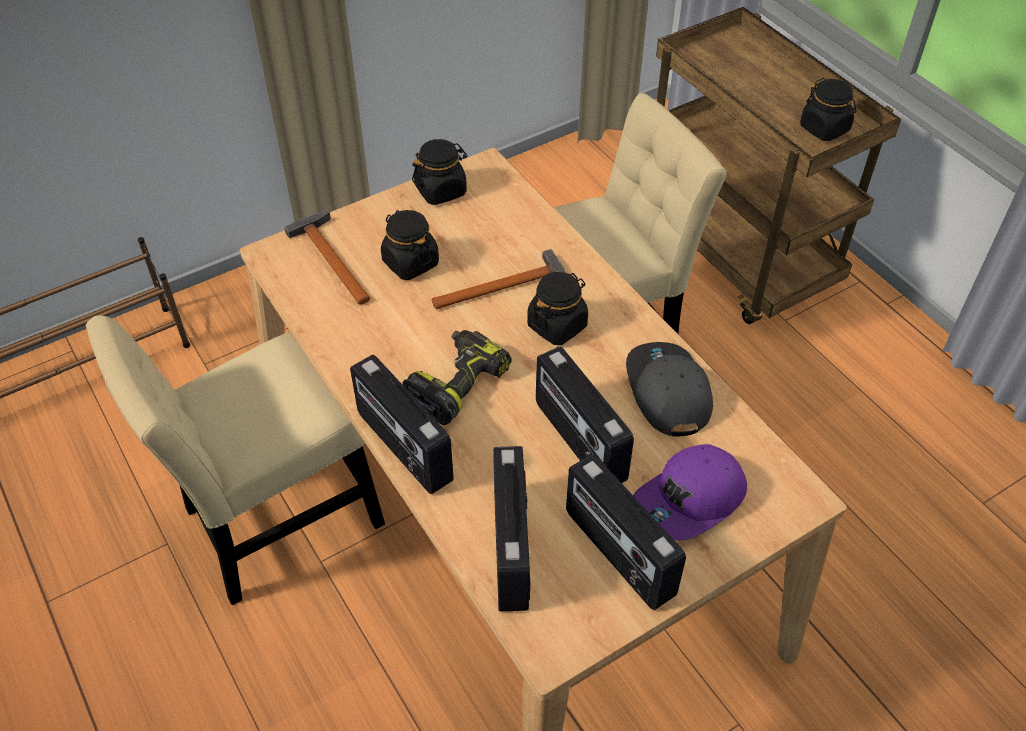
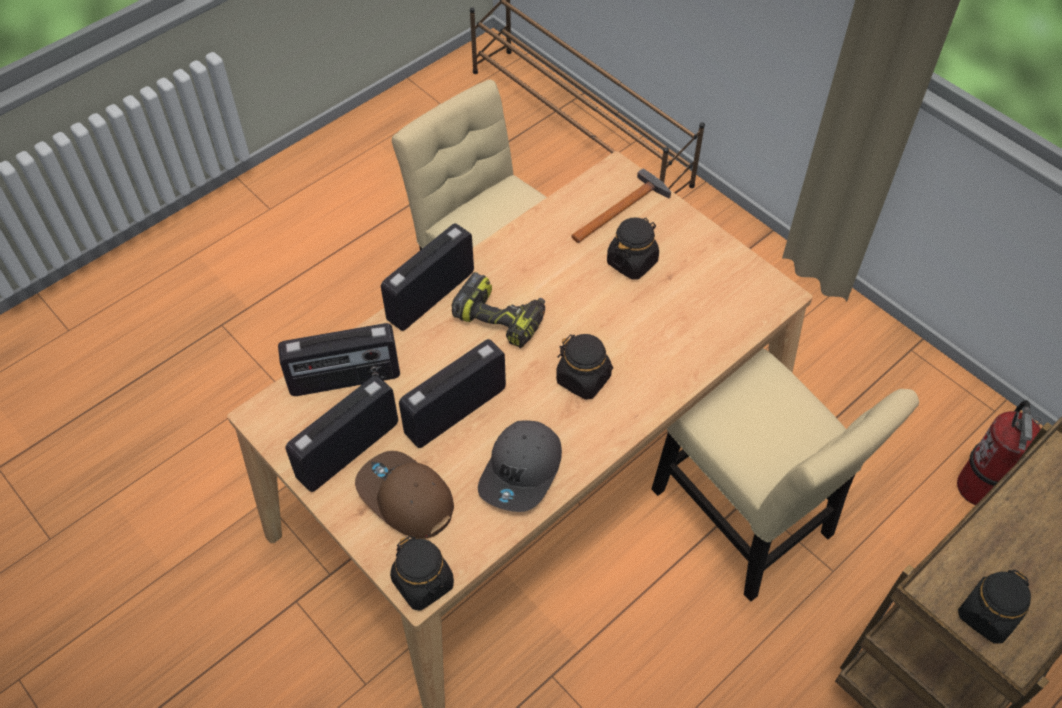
camera: 80 degrees right, 5 degrees up
black jar [412,139,468,205] -> black jar moved to [390,536,454,611]
hammer [432,249,565,309] -> none
grey cap [626,342,713,437] -> grey cap turned 135 degrees clockwise [478,421,562,512]
purple cap [633,444,747,541] -> brown cap [355,451,454,539]
none -> fire extinguisher [957,400,1043,505]

